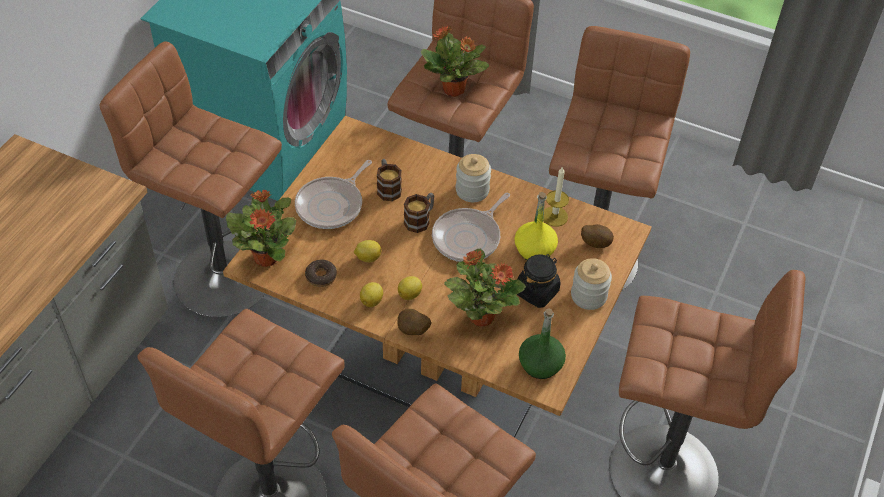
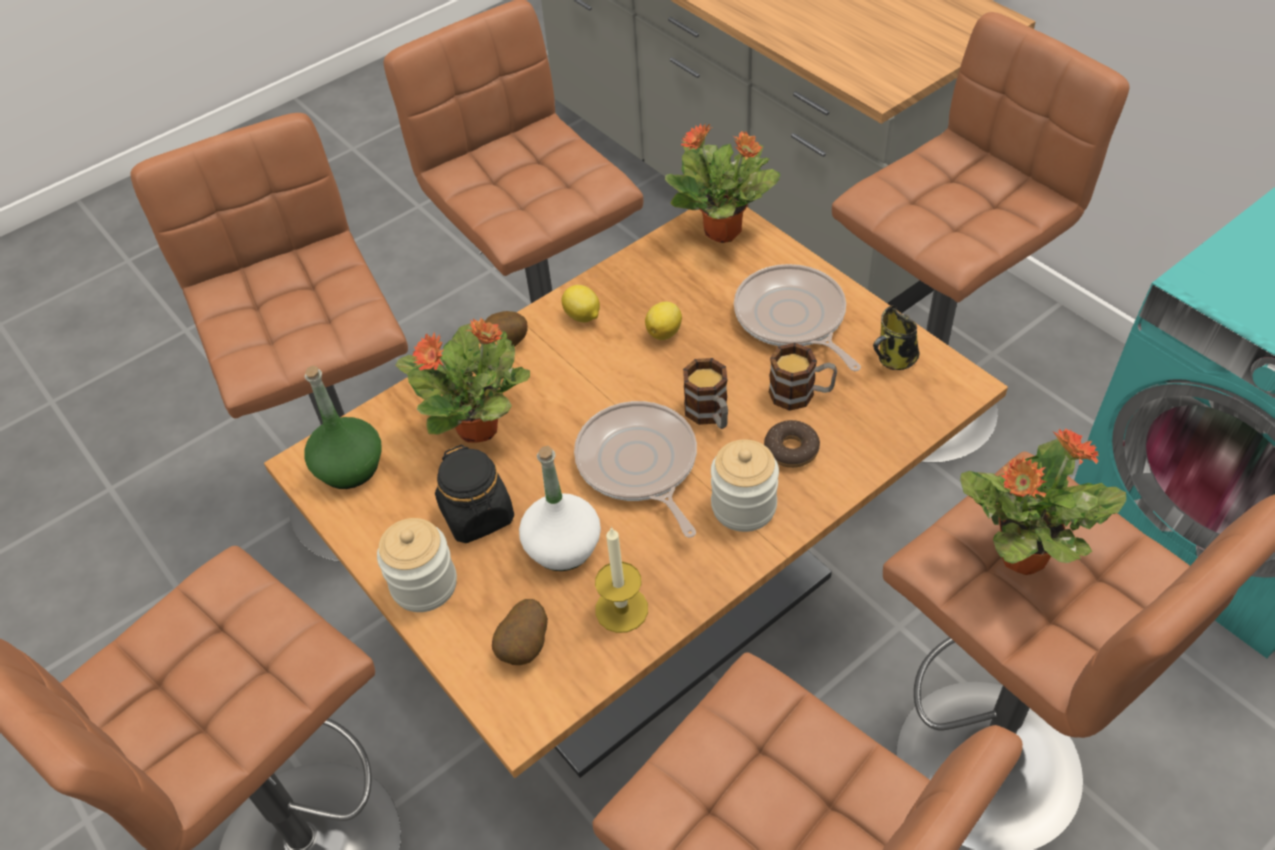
camera: 120 degrees right, 0 degrees up
donut [305,260,337,287] -> donut moved to [764,420,820,468]
lemon [398,276,422,300] -> none
yellow bottle [514,192,558,260] -> white bottle [519,446,601,571]
none -> mug [873,305,920,370]

